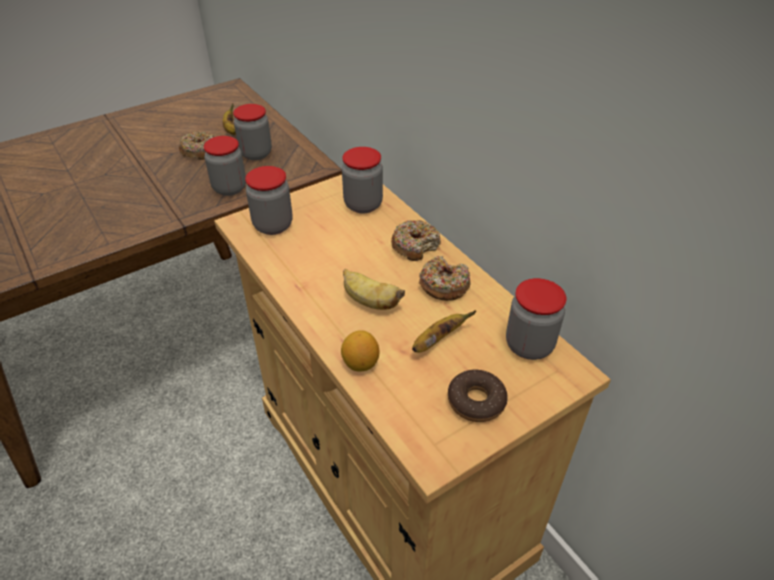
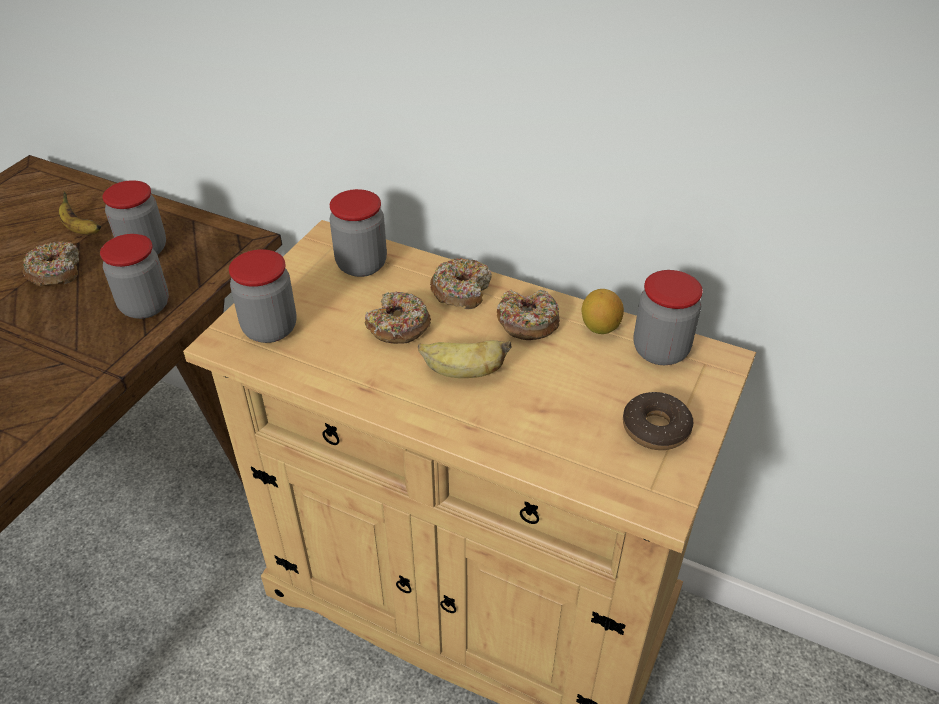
camera: 30 degrees left, 0 degrees up
lemon [341,330,380,372] -> lemon moved to [581,289,624,334]
banana [412,310,476,352] -> none
none -> donut [365,292,431,344]

